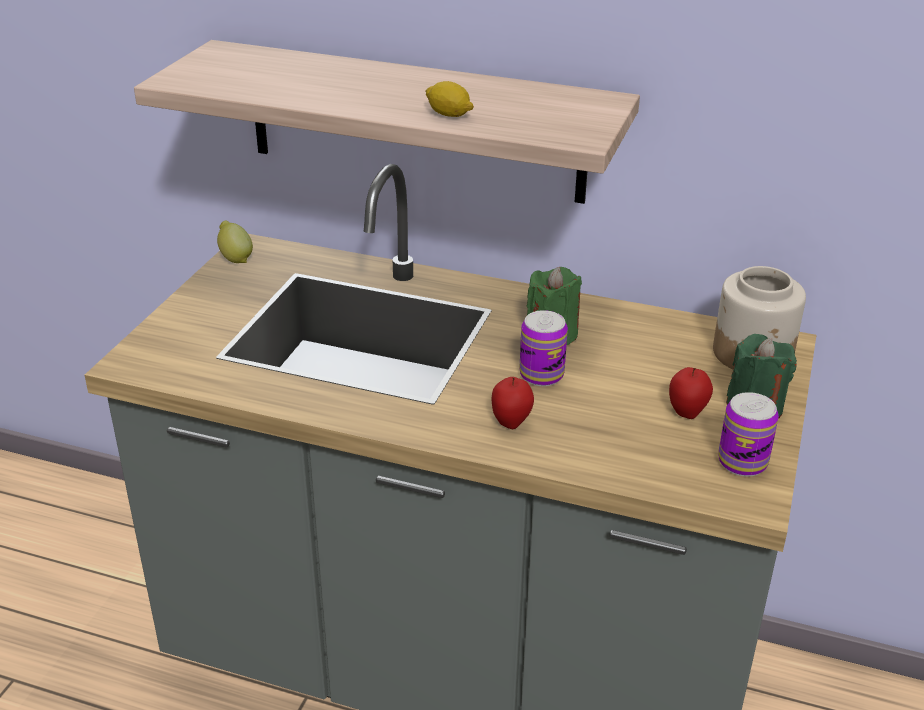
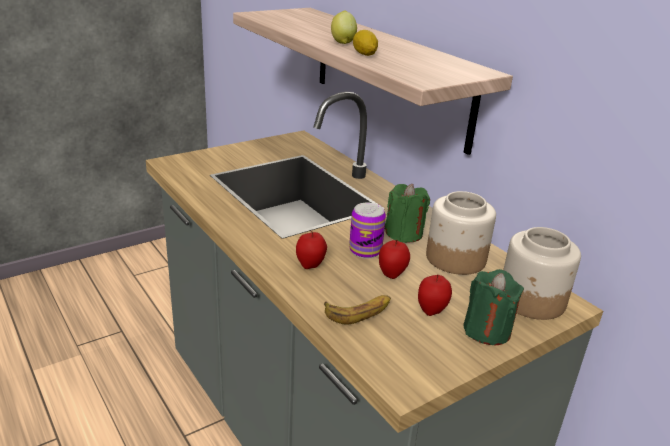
camera: 35 degrees right, 5 degrees down
lemon [217,220,253,263] -> lemon moved to [331,11,357,44]
can [718,392,779,477] -> none
none -> banana [324,295,391,324]
none -> apple [379,240,410,279]
none -> jar [426,191,496,275]

